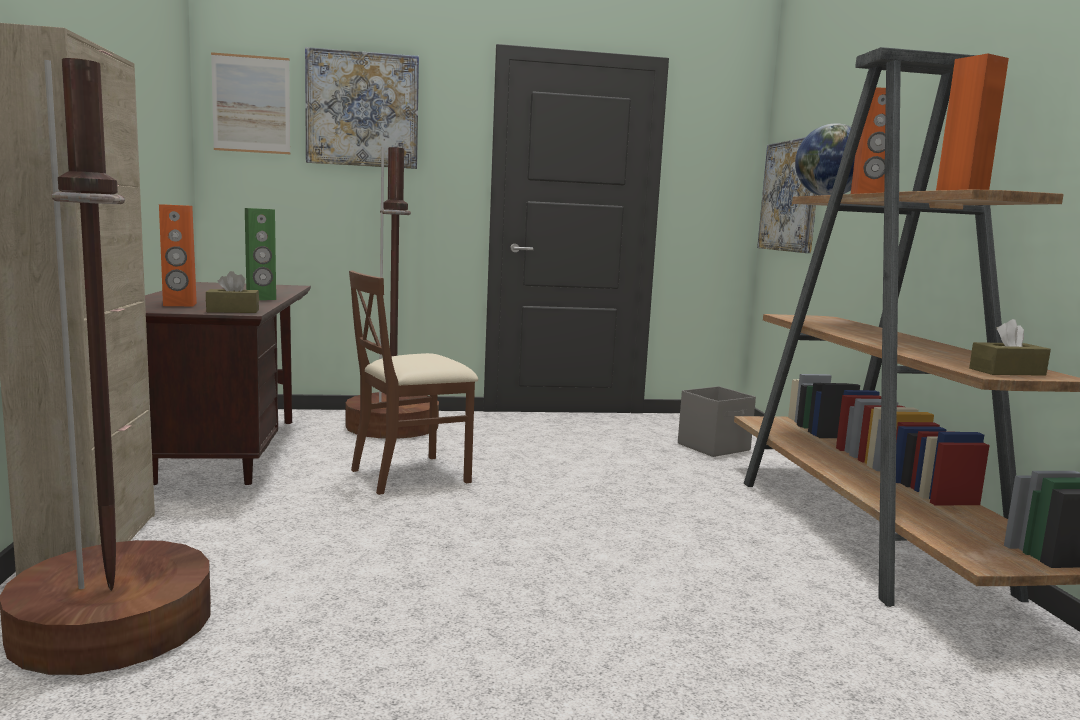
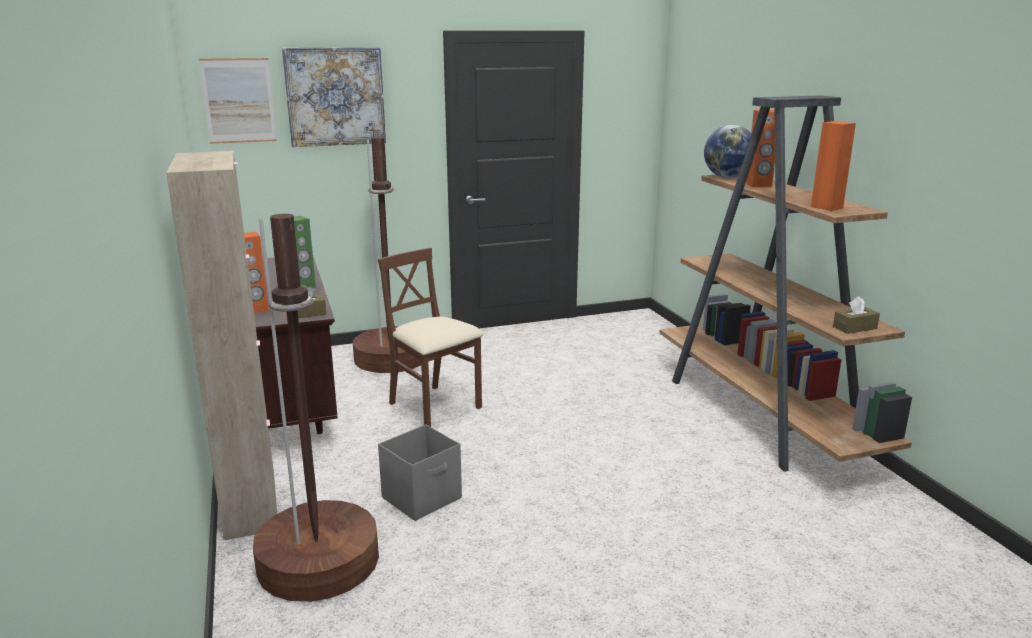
camera: 10 degrees left, 10 degrees up
brown chair [349,270,478,495] -> brown chair turned 90 degrees clockwise [378,248,483,427]
grey storage box [678,386,756,457] -> grey storage box moved to [378,424,462,521]
picture [757,137,817,253] -> none

